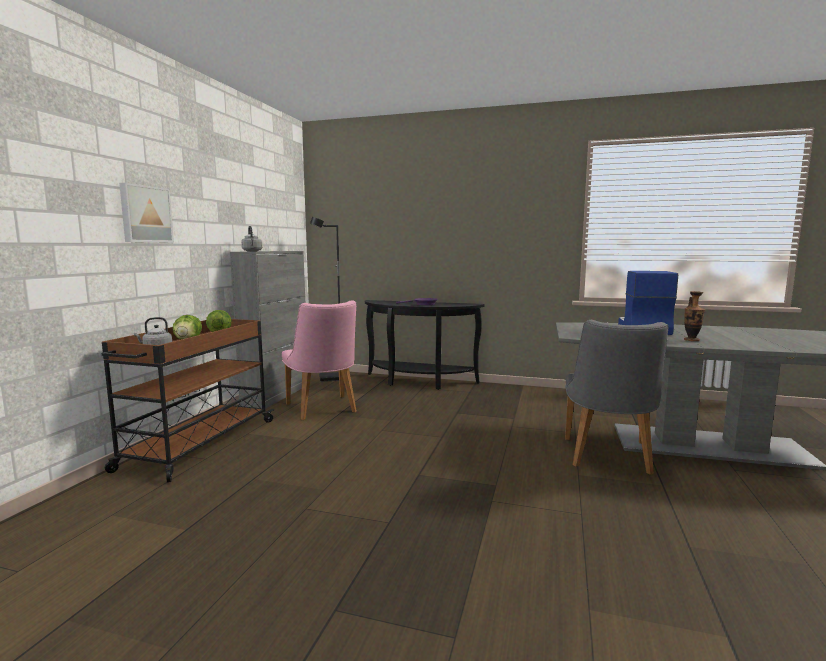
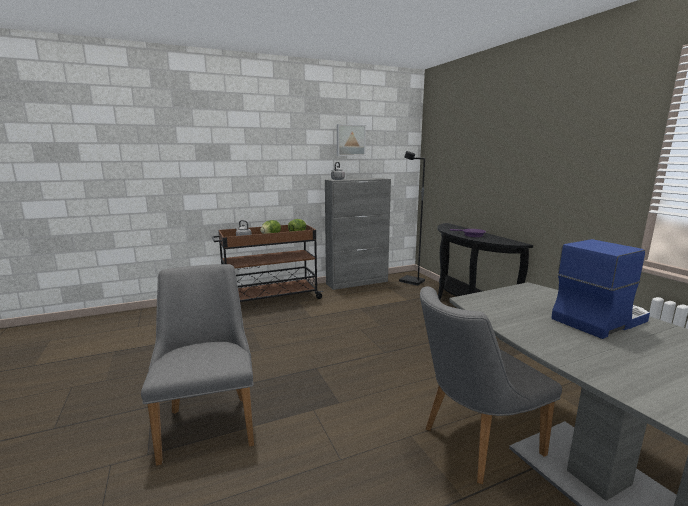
camera: 50 degrees right, 5 degrees up
picture [119,183,174,242] -> picture moved to [337,124,366,156]
pink chair [282,300,357,420] -> none
vase [684,291,705,341] -> none
none -> grey chair [141,264,254,466]

